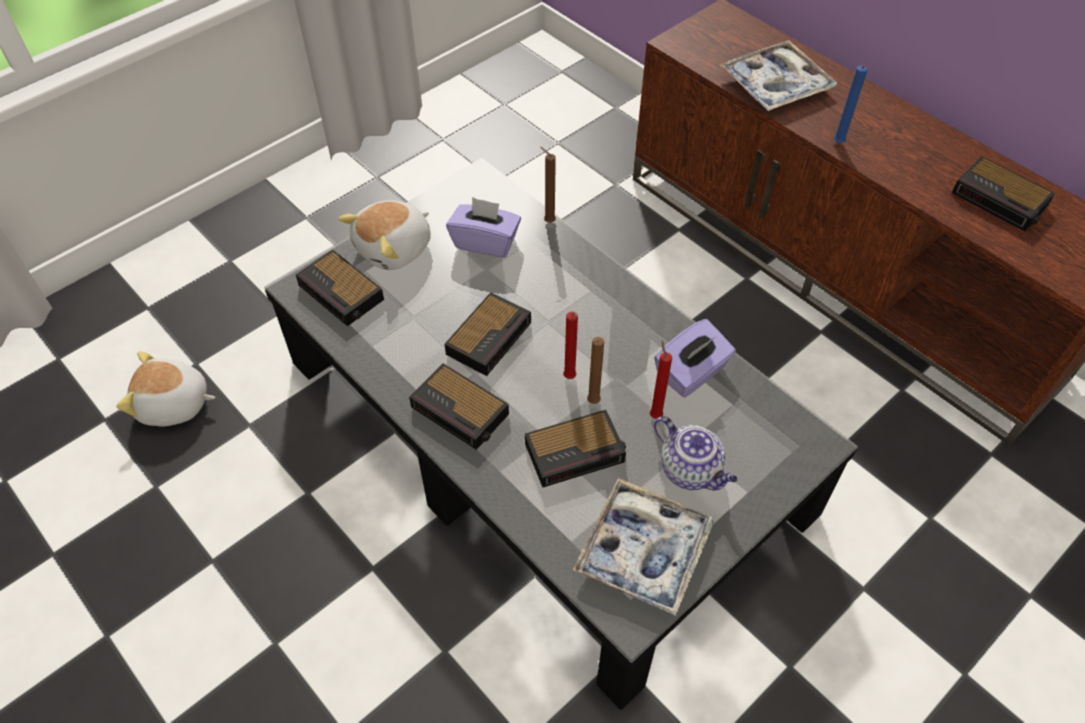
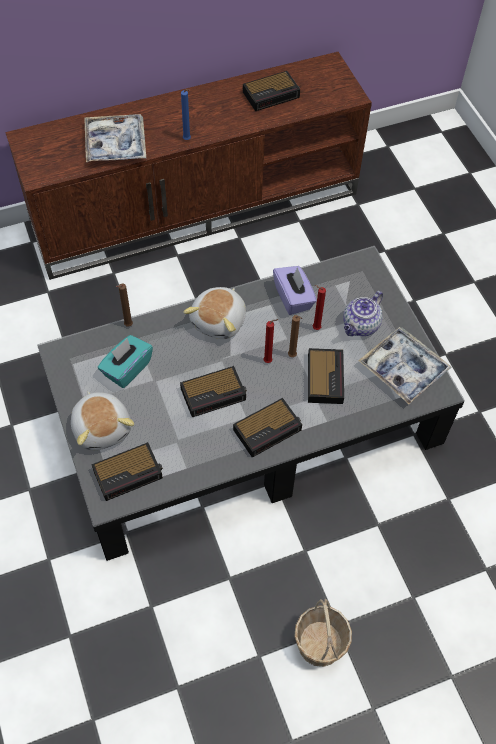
camera: 70 degrees left, 5 degrees up
plush toy [116,351,216,427] -> plush toy moved to [184,287,246,339]
alarm clock [445,292,531,376] -> alarm clock turned 105 degrees clockwise [180,366,247,417]
purple tissue box [446,197,521,258] -> turquoise tissue box [98,335,153,388]
teapot [654,416,738,491] -> teapot turned 150 degrees clockwise [343,291,383,336]
none -> basket [294,599,352,667]

